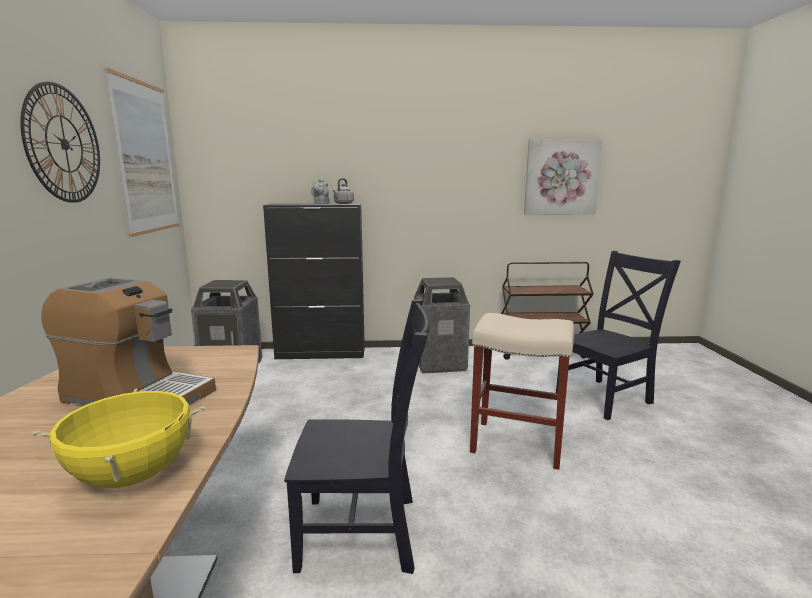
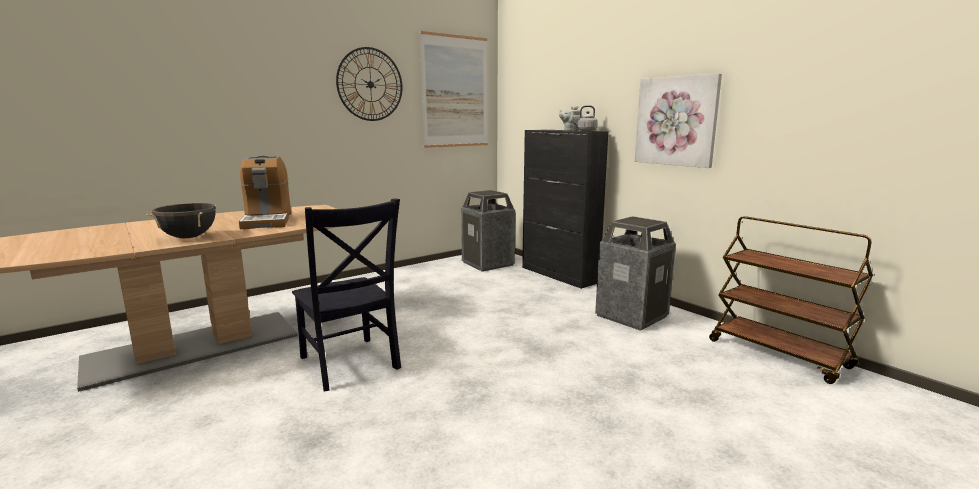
camera: 55 degrees right, 0 degrees up
yellow cooking pot [33,389,205,488] -> black cooking pot [146,203,219,238]
beige stool [470,313,574,470] -> none
picture [524,139,603,215] -> picture moved to [635,74,722,168]
black chair [556,251,681,420] -> none

